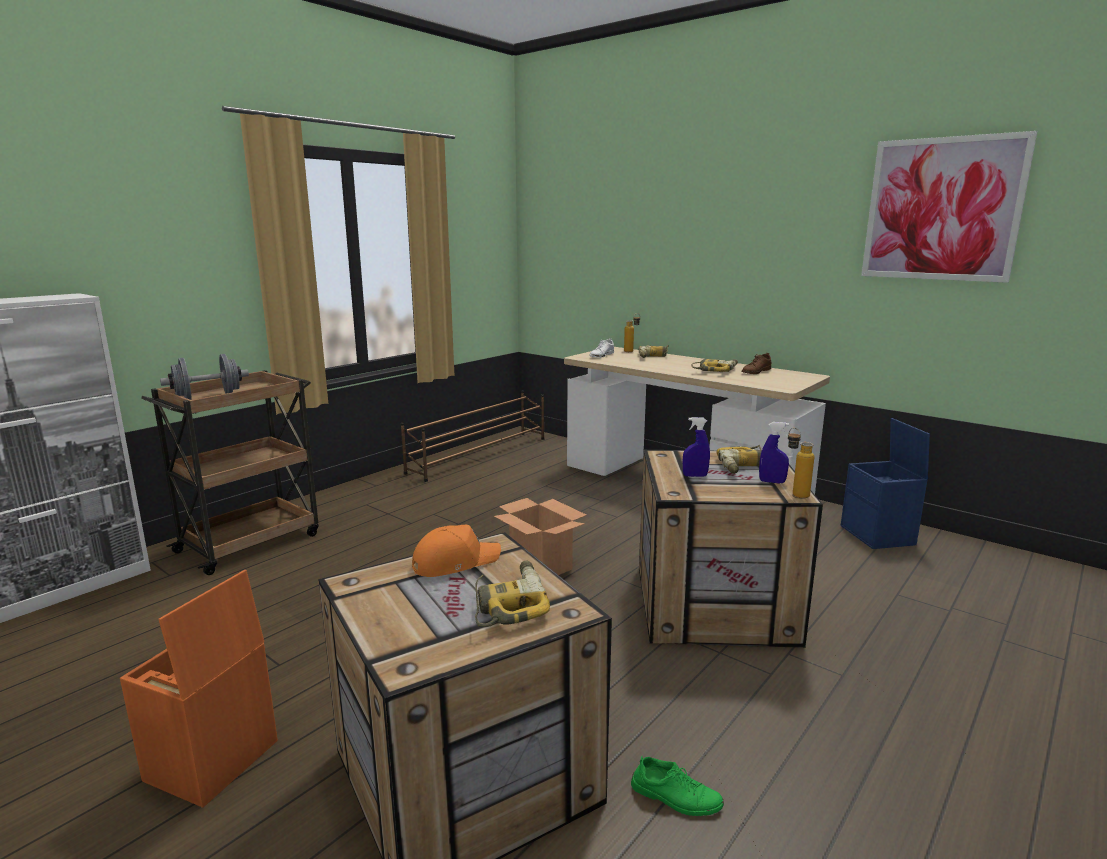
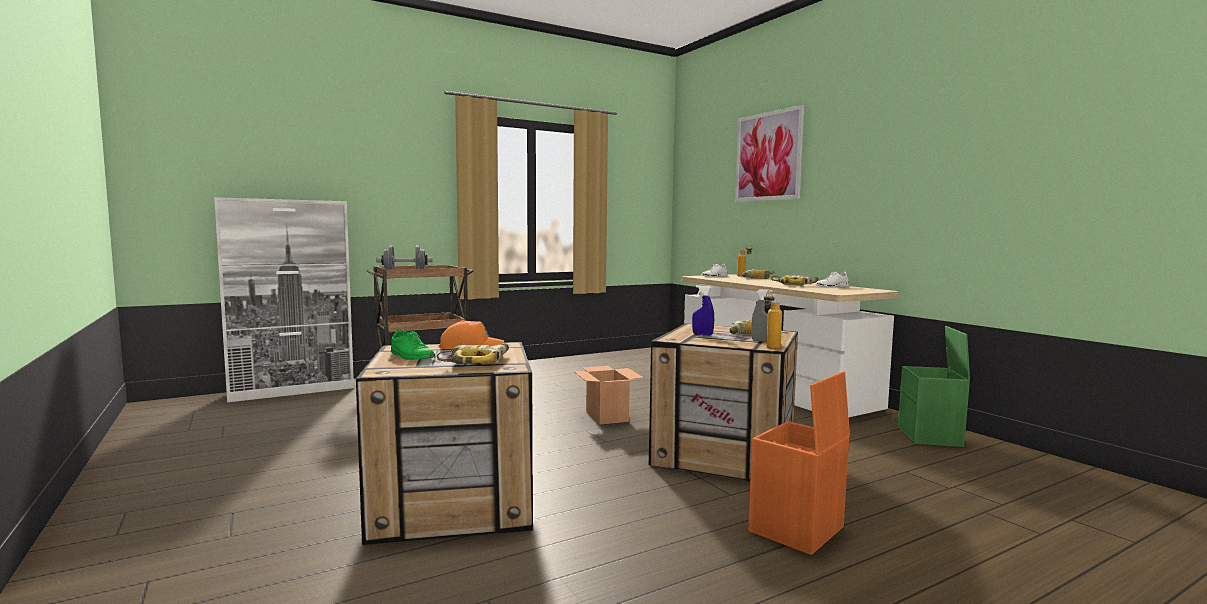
camera: 20 degrees right, 10 degrees down
orange storage box [120,570,278,808] -> orange storage box moved to [748,371,850,555]
brown shoe rack [401,391,544,482] -> none
green shoe [631,756,724,816] -> green shoe moved to [391,329,435,360]
brown shoe [742,353,772,374] -> white shoe [815,272,849,287]
blue spray bottle [759,422,789,483] -> grey spray bottle [751,289,773,342]
blue storage box [841,418,930,549] -> green storage box [898,326,970,447]
picture [861,131,1037,283] -> picture moved to [735,105,804,202]

